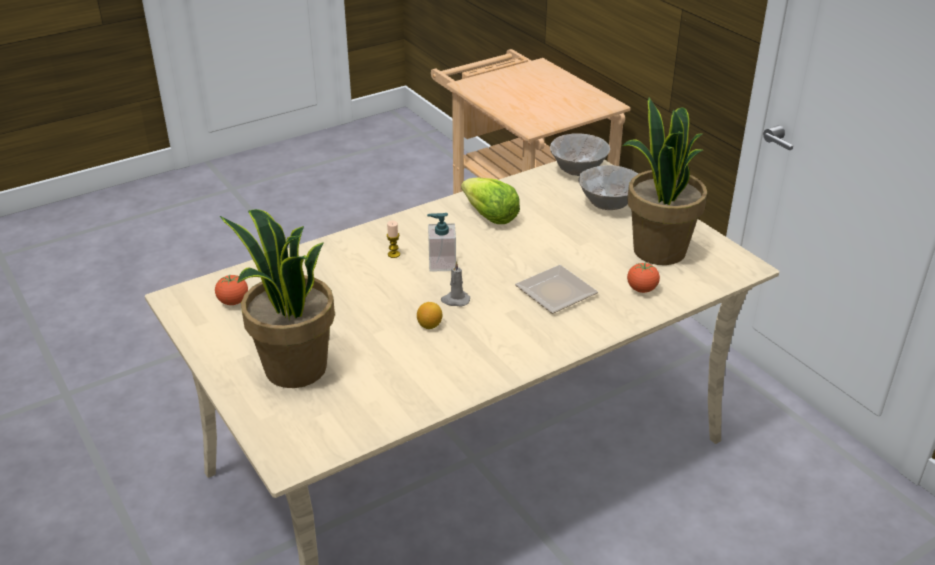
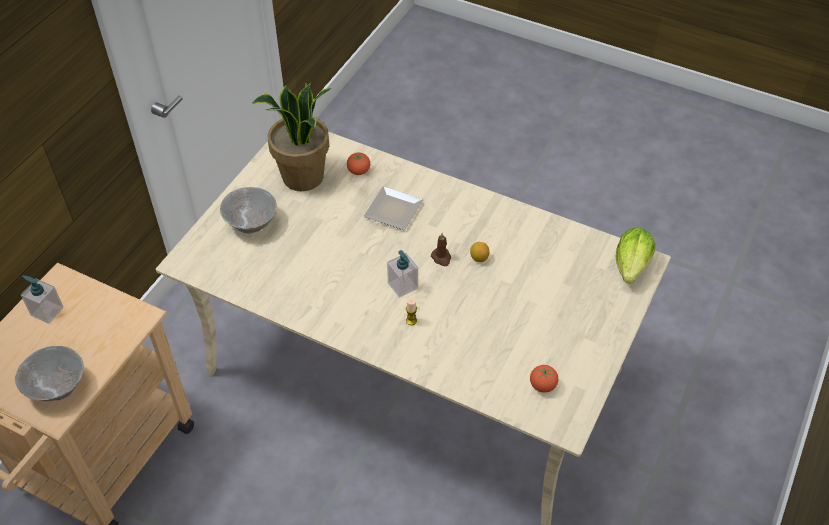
camera: 120 degrees left, 15 degrees up
potted plant [220,209,335,388] -> none
grey candle [441,261,470,307] -> brown candle [431,233,451,266]
lettuce [461,177,520,224] -> lettuce moved to [616,228,655,284]
grey bowl [550,133,610,176] -> grey bowl moved to [15,346,84,401]
none -> soap dispenser [21,275,64,324]

